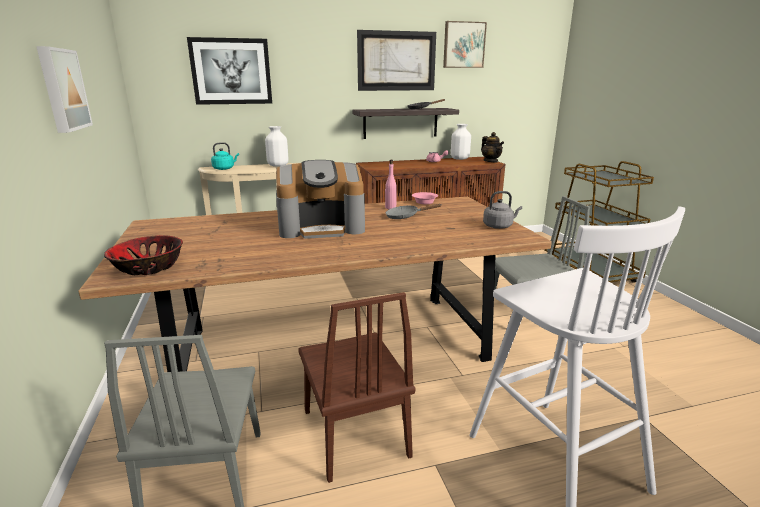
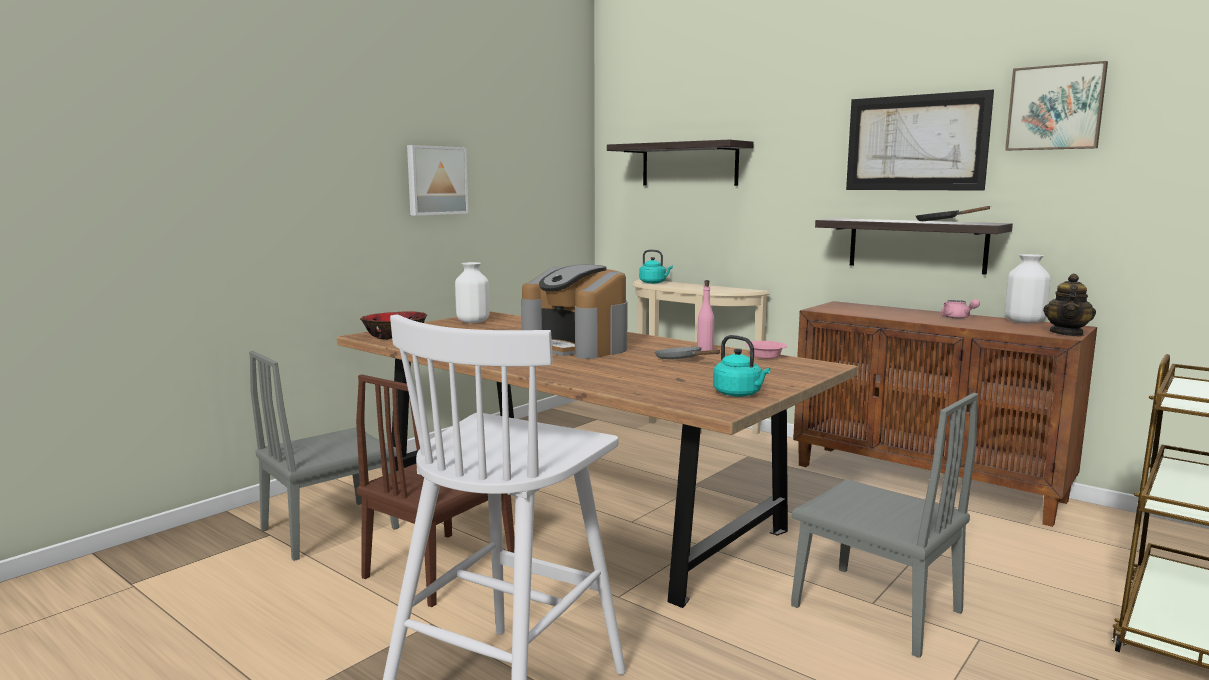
camera: 55 degrees right, 10 degrees down
picture [187,37,272,105] -> shelf [607,140,754,186]
white vase [265,126,288,167] -> white vase moved to [455,262,490,323]
grey kettle [483,191,522,229] -> turquoise kettle [713,335,770,397]

